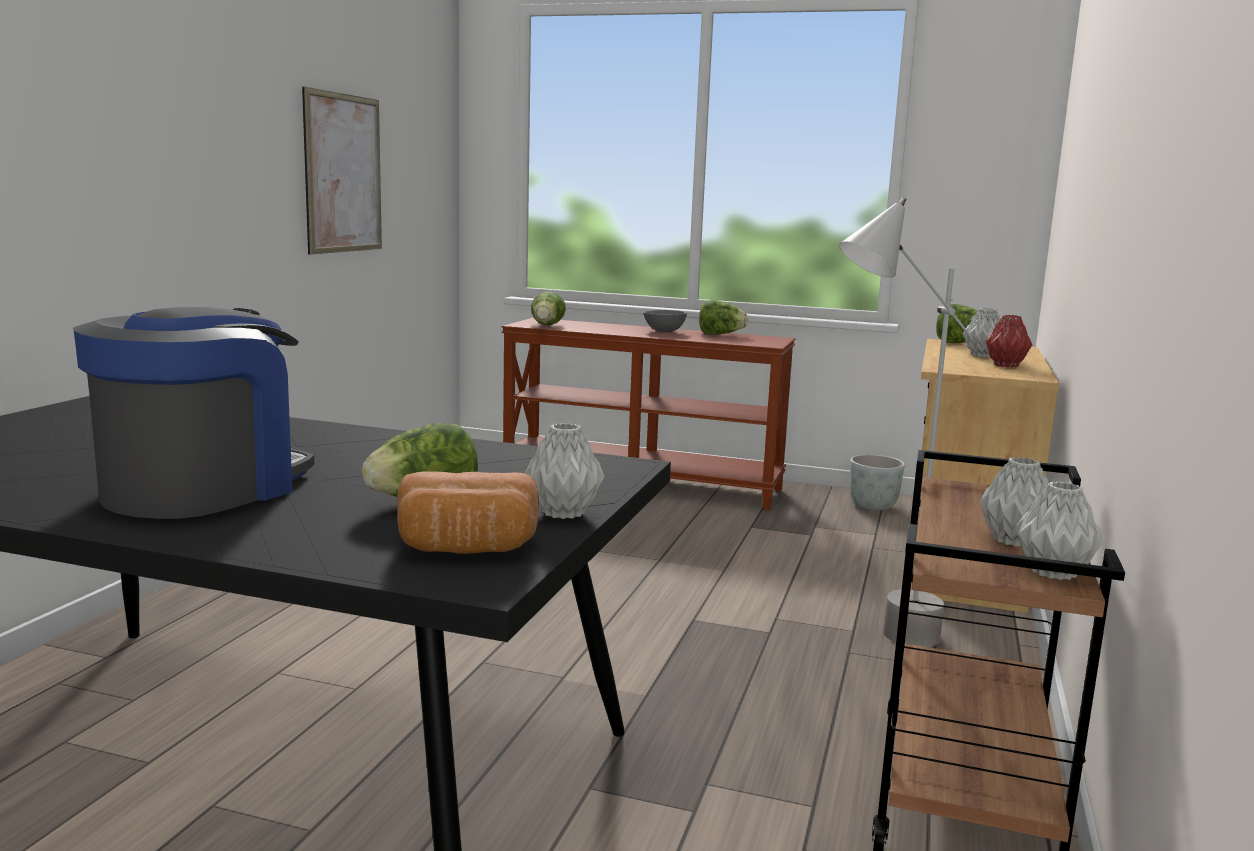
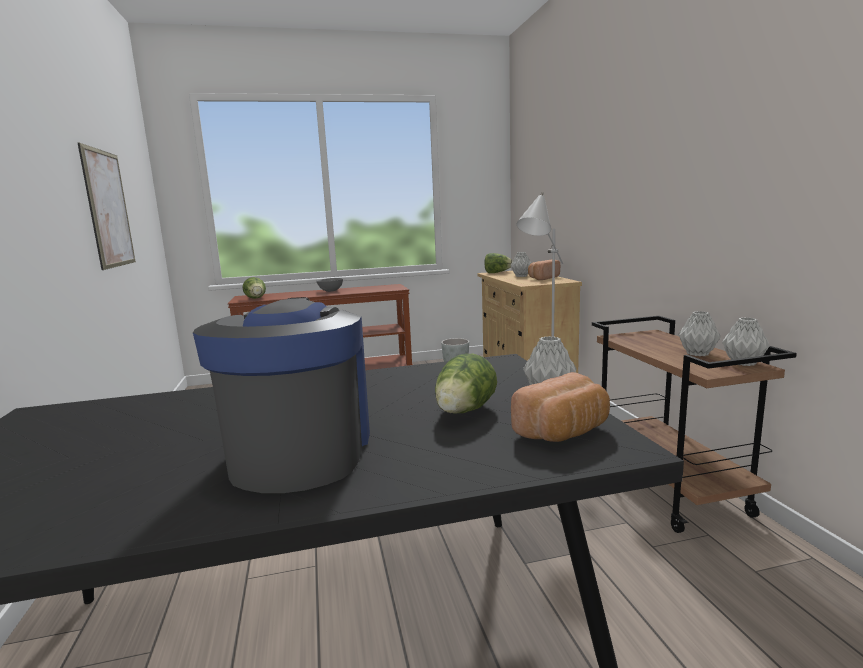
camera: 30 degrees left, 0 degrees up
lettuce [699,300,748,335] -> none
red vase [986,315,1032,367] -> bread [528,260,560,280]

